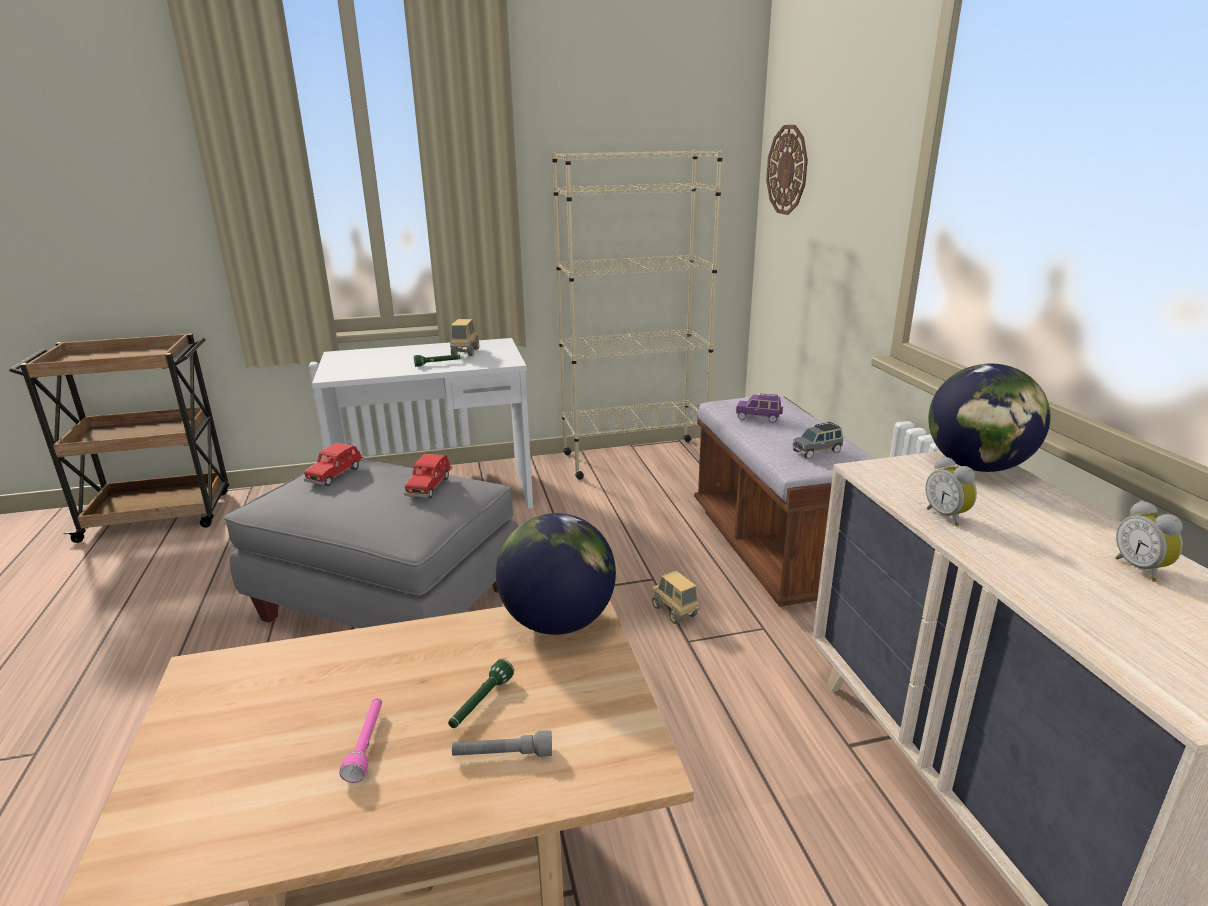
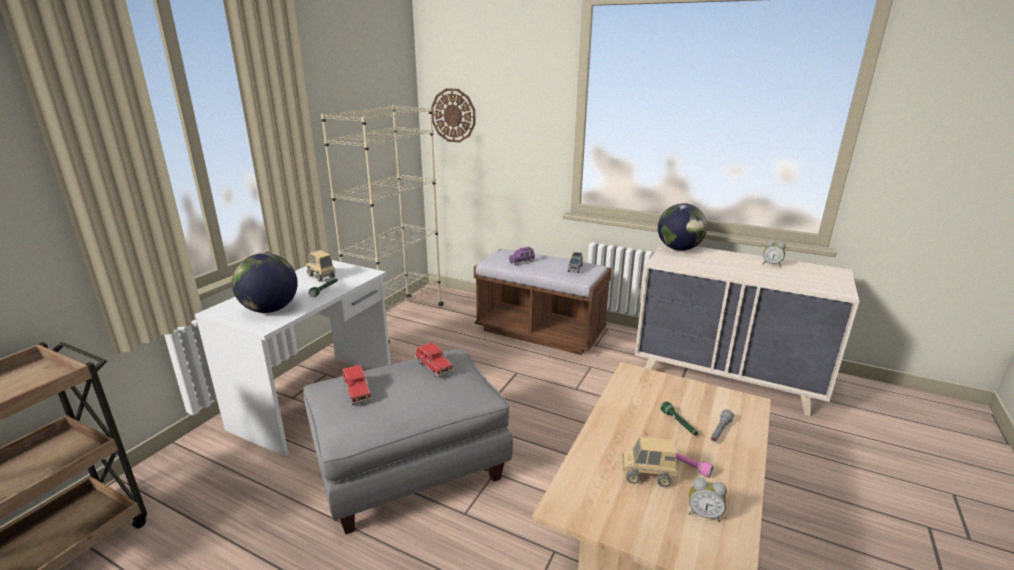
camera: 50 degrees left, 0 degrees up
globe [496,513,616,635] -> globe moved to [232,253,298,313]
toy truck [651,571,700,624] -> toy truck moved to [622,437,678,487]
alarm clock [925,456,977,526] -> alarm clock moved to [688,478,727,522]

